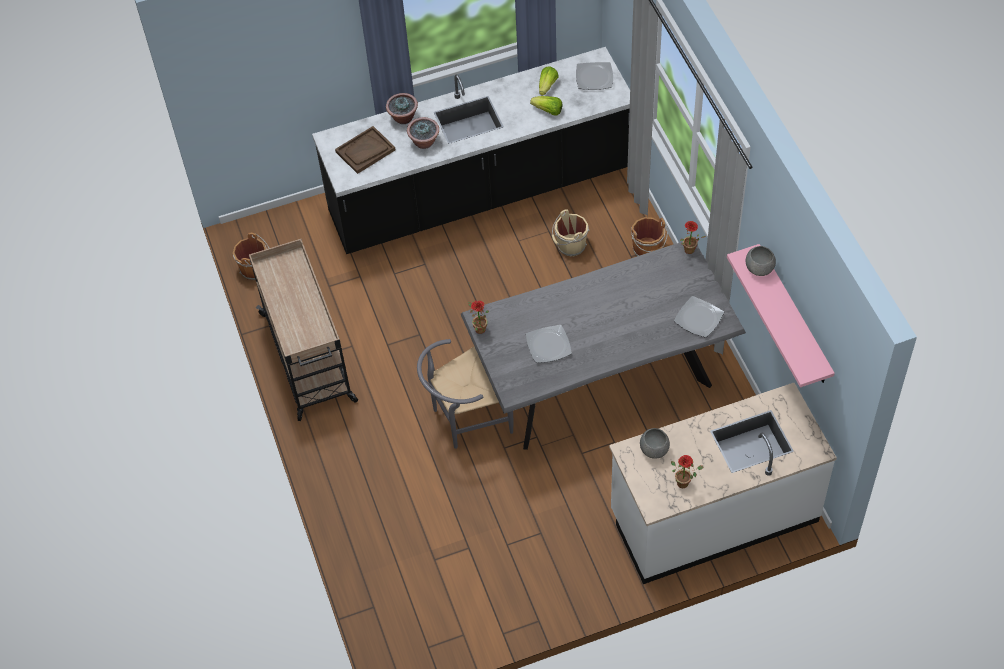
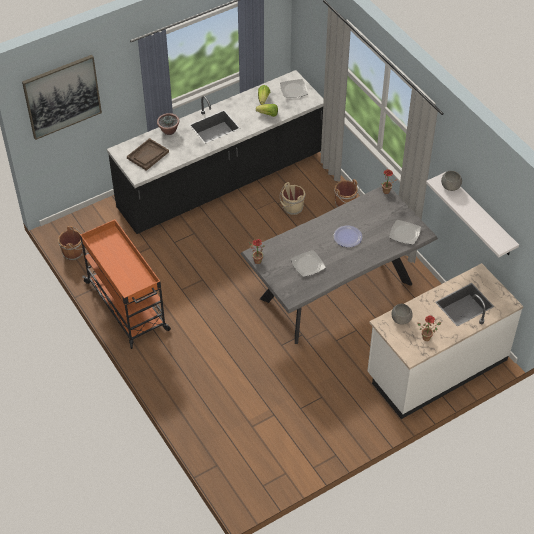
camera: 15 degrees left, 5 degrees down
beige cart [249,239,358,421] -> orange cart [80,219,171,349]
potted plant [407,117,439,149] -> none
grey chair [417,339,513,449] -> none
pink shelf [727,244,835,388] -> white shelf [426,172,519,257]
none -> picture [22,55,102,140]
none -> plate [334,226,362,247]

